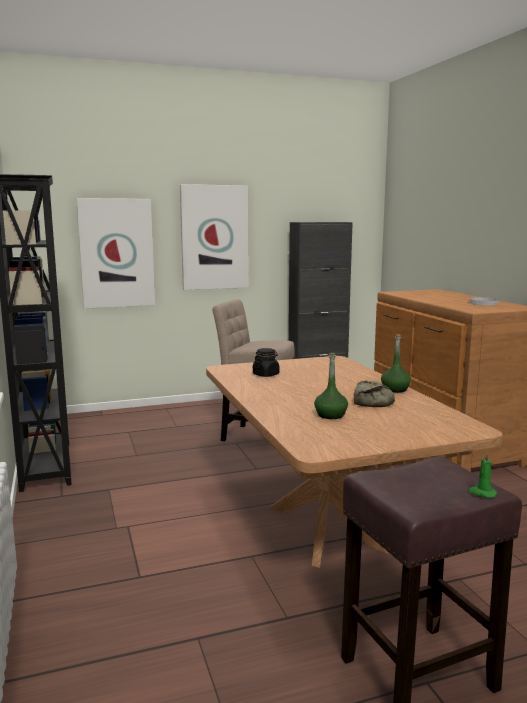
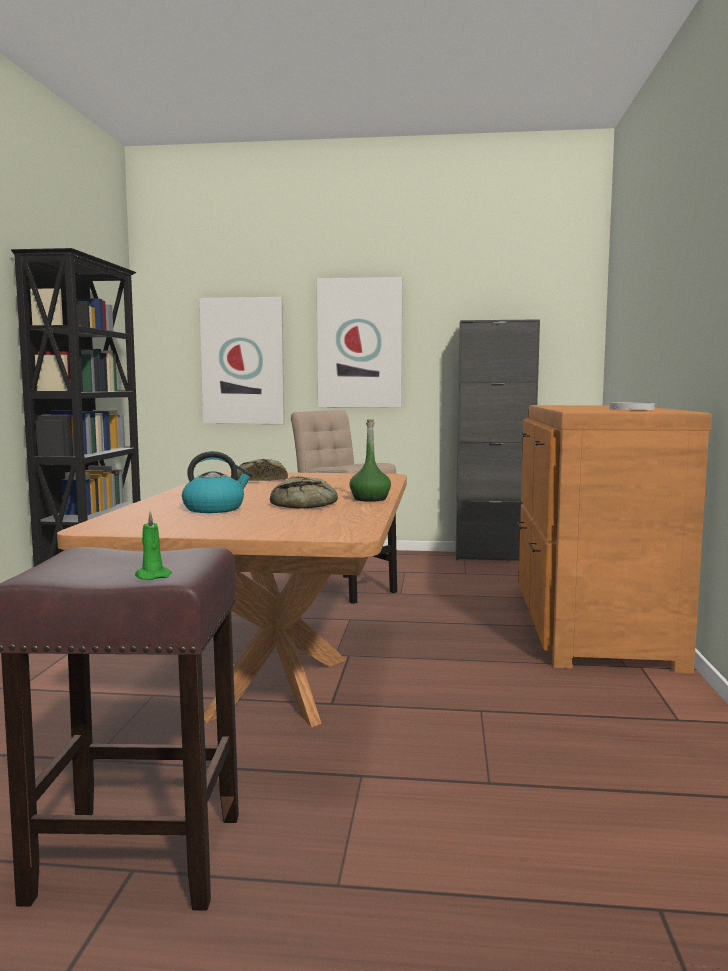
camera: 25 degrees right, 5 degrees down
black jar [253,348,279,377] -> bread [236,459,288,481]
green bottle [314,353,348,419] -> kettle [182,451,253,513]

